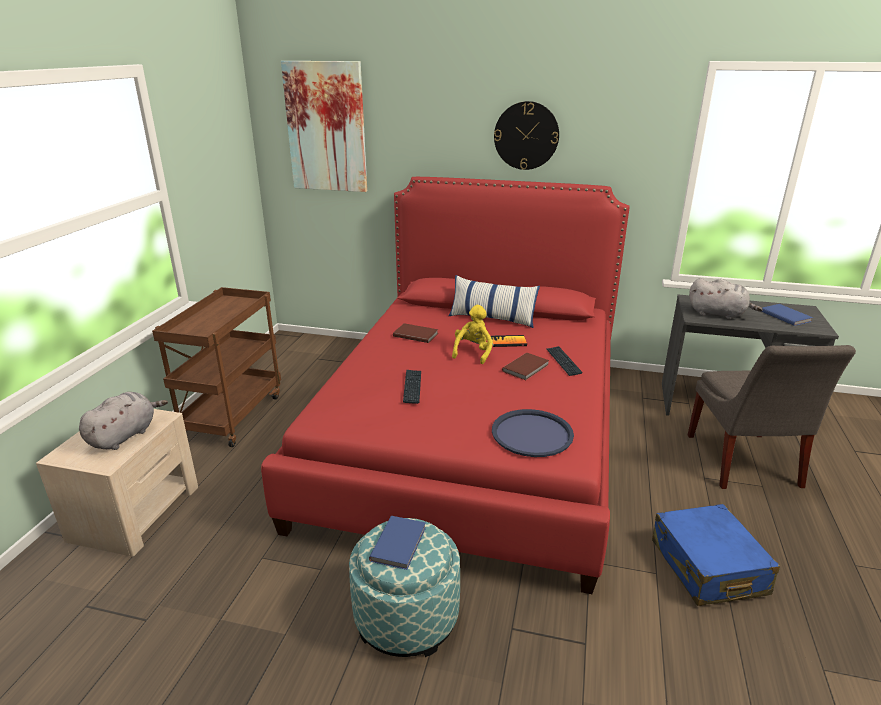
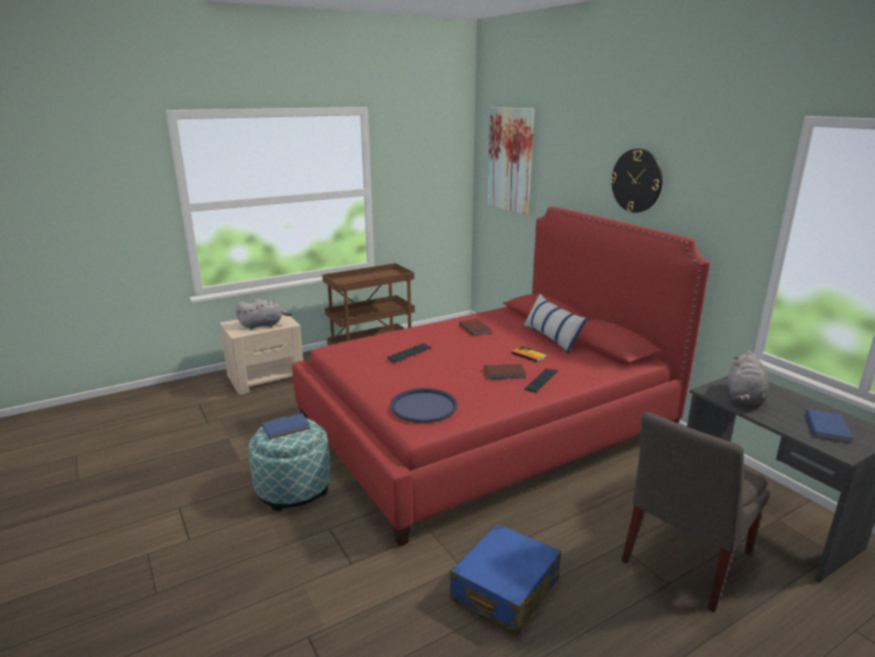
camera: 45 degrees right, 5 degrees down
yellow plush toy [452,305,493,364] -> none
grey plush toy [689,278,763,319] -> grey plush toy turned 45 degrees clockwise [728,350,769,405]

